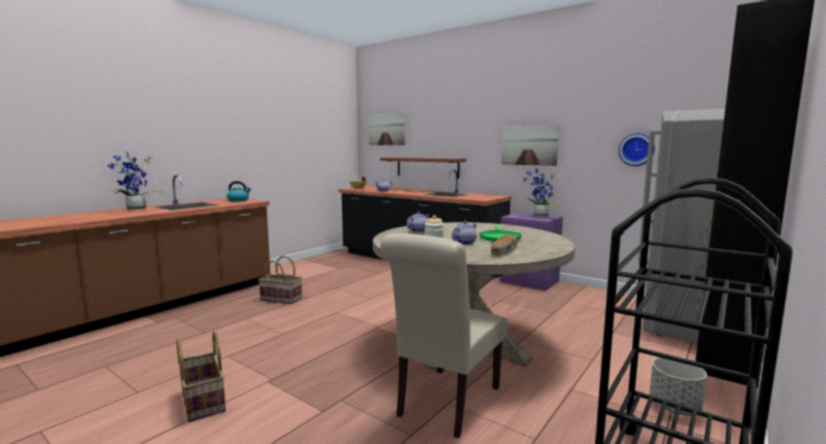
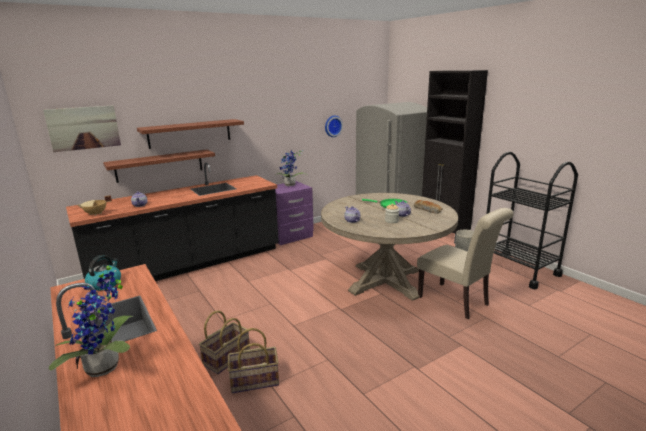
camera: 70 degrees left, 10 degrees up
basket [176,330,226,422] -> basket moved to [228,328,279,393]
picture [501,125,559,166] -> none
none -> shelf [137,119,244,149]

